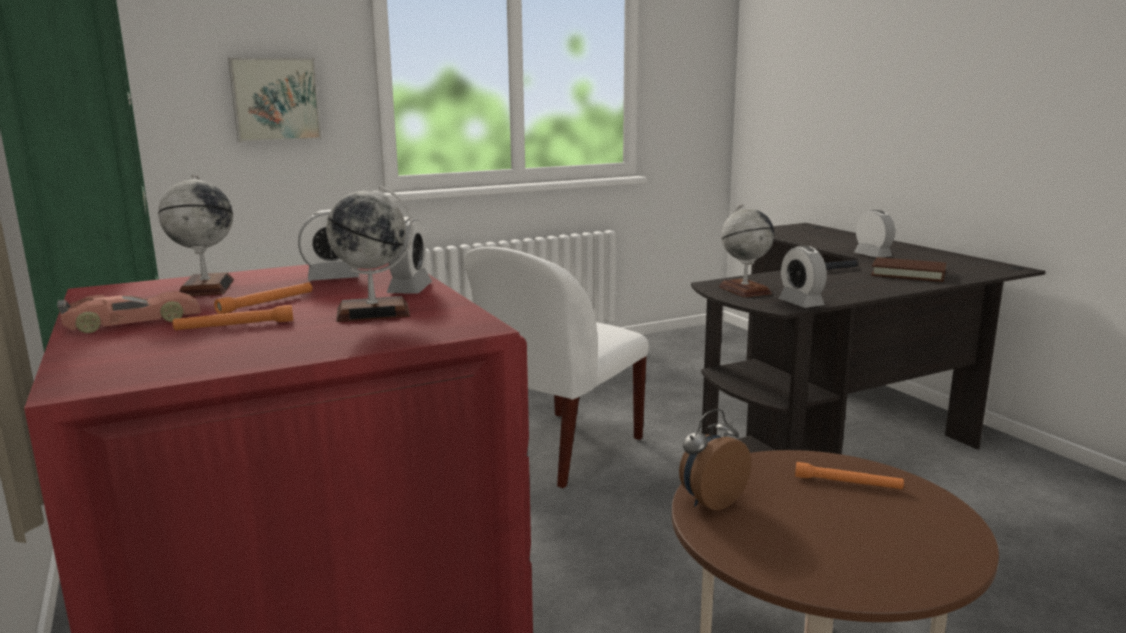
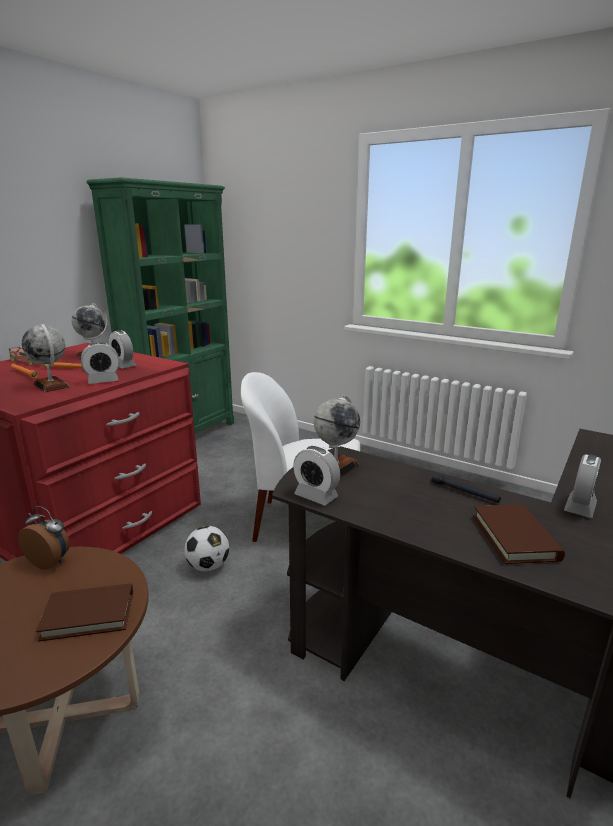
camera: 60 degrees right, 5 degrees up
picture [228,57,322,142] -> none
alarm clock [778,246,827,308] -> alarm clock turned 90 degrees counterclockwise [293,445,340,505]
orange flashlight [795,462,904,489] -> brown book [36,583,133,642]
none -> football [184,526,229,572]

